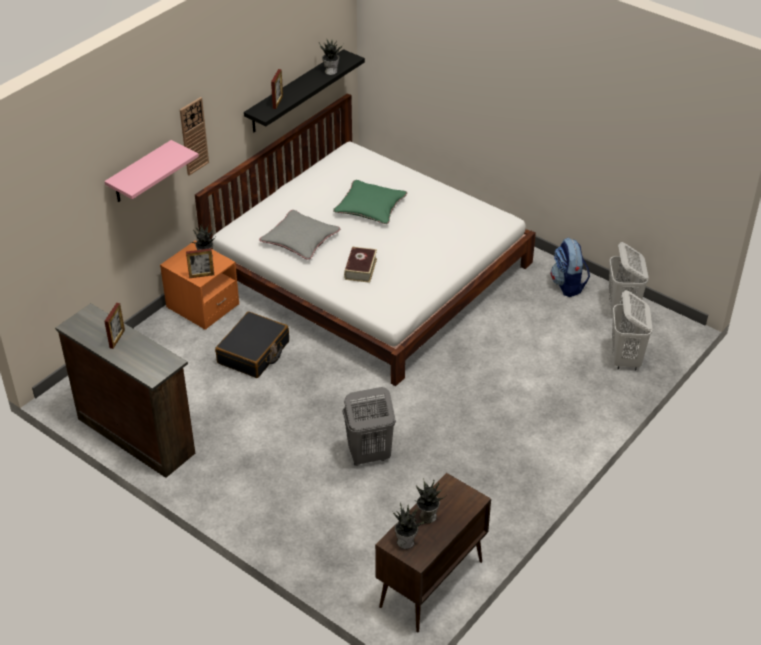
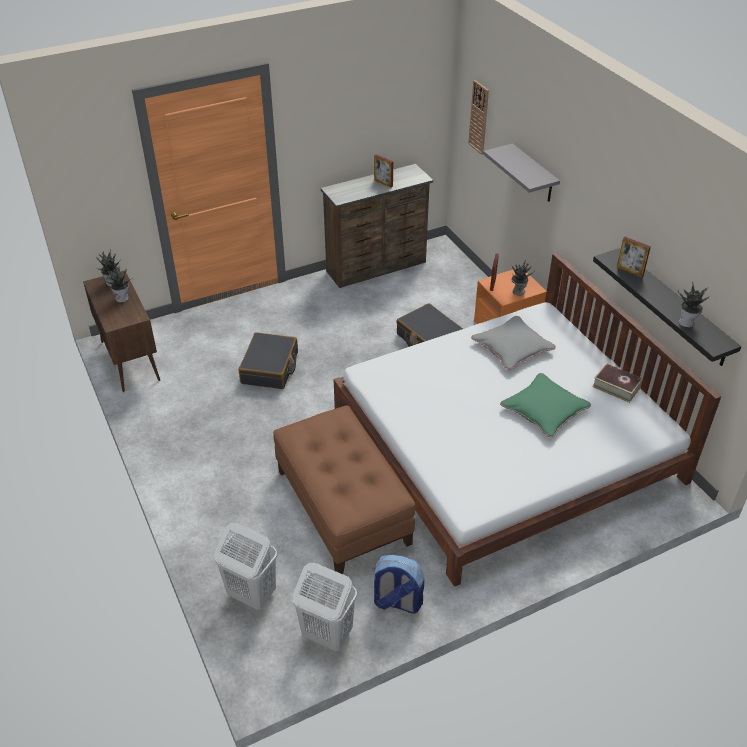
camera: 115 degrees right, 0 degrees up
pink shelf [104,140,199,202] -> grey shelf [483,143,560,202]
wall clock [180,97,209,176] -> wall clock moved to [468,80,489,155]
grey laundry basket [343,387,396,466] -> black suitcase [239,332,298,389]
book [344,247,377,283] -> book moved to [592,363,643,403]
none -> brown ottoman [273,405,415,574]

